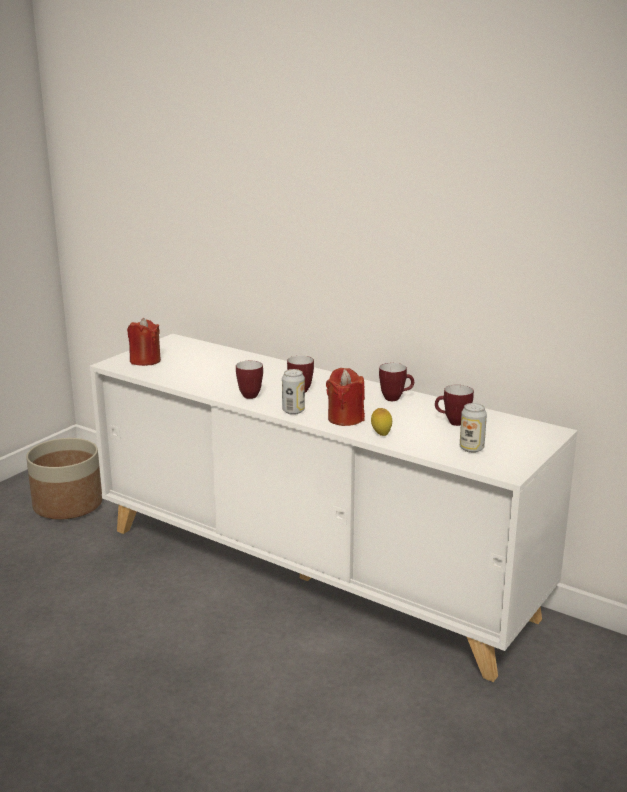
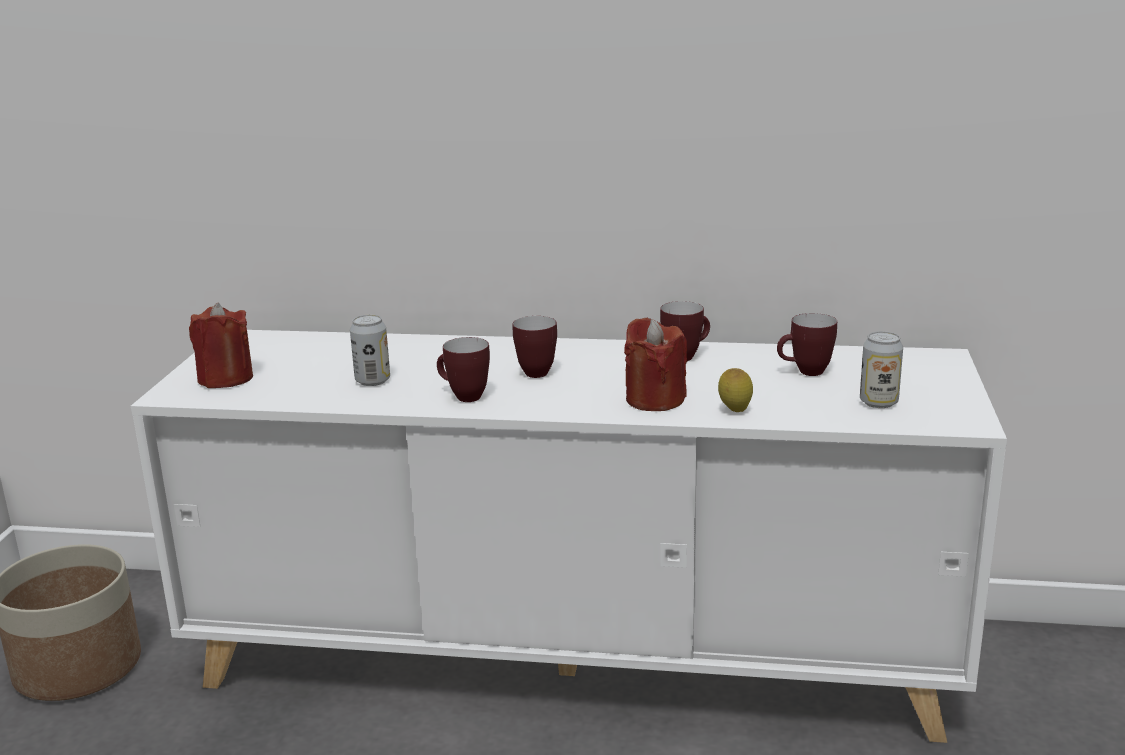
camera: 25 degrees left, 0 degrees up
can [282,369,305,415] -> can moved to [350,315,390,386]

